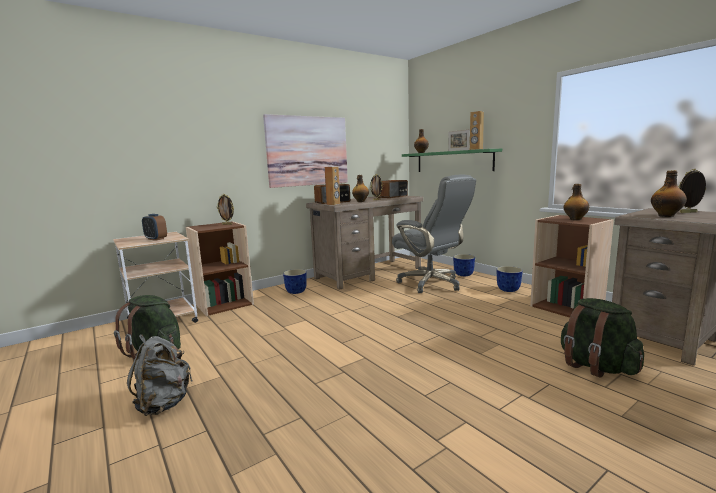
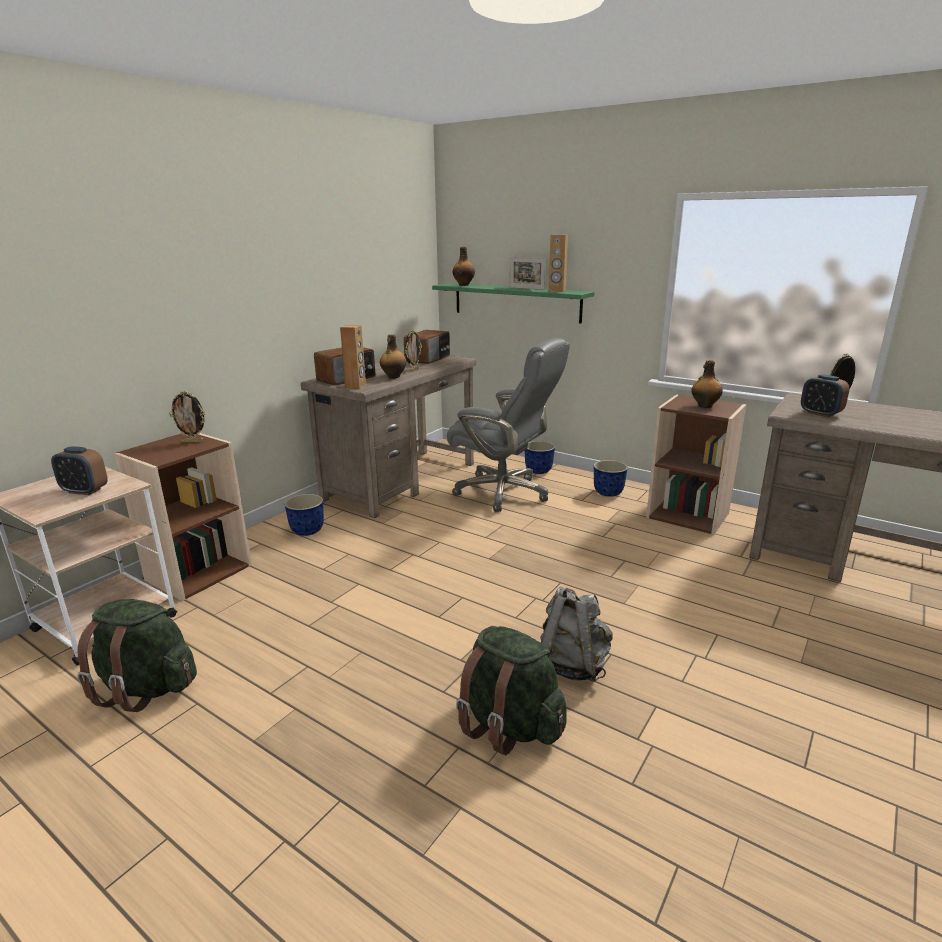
camera: 20 degrees left, 10 degrees up
grey backpack [127,334,192,416] -> grey backpack moved to [540,587,613,682]
picture [263,114,348,188] -> none
green backpack [561,298,644,378] -> green backpack moved to [456,626,566,755]
bottle [651,170,687,217] -> alarm clock [801,374,849,418]

